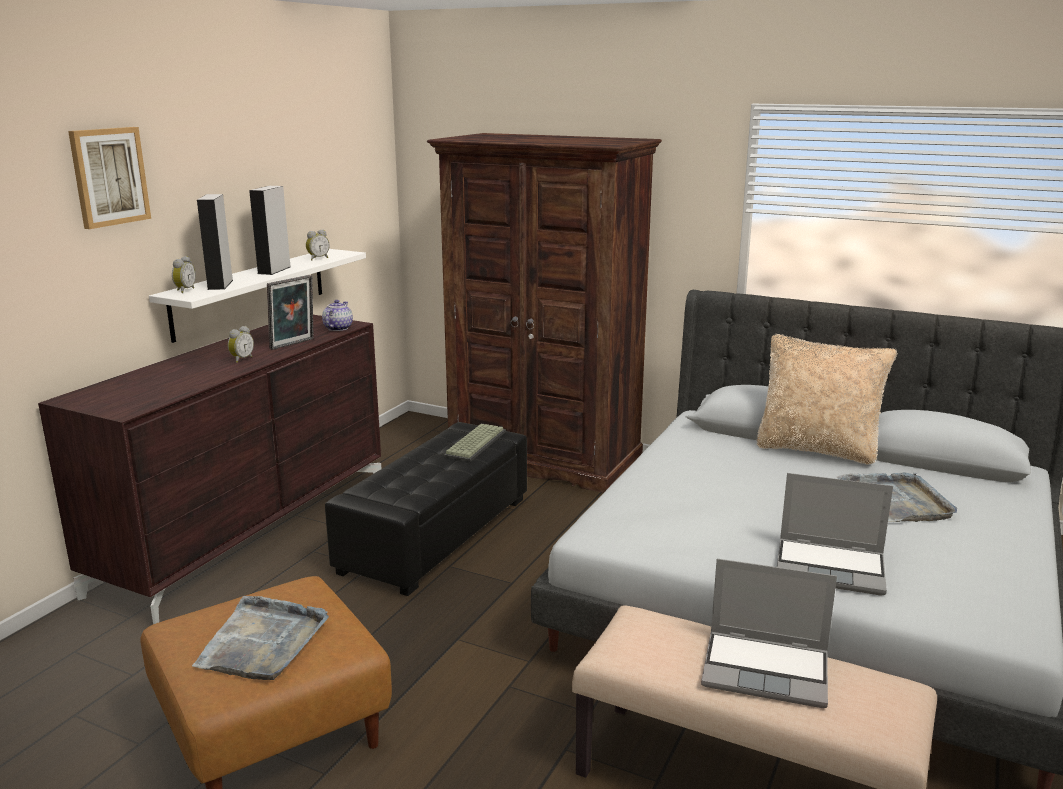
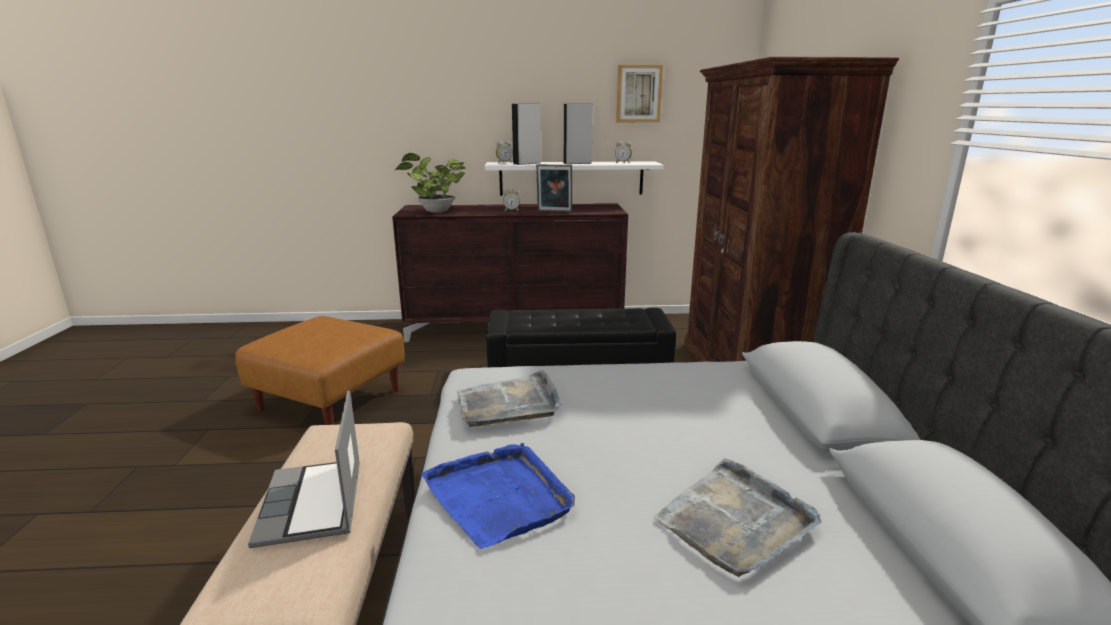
camera: 60 degrees right, 0 degrees up
picture [68,127,151,229] -> picture moved to [616,65,663,122]
grey tray [192,596,329,680] -> grey tray moved to [457,370,562,427]
teapot [322,300,353,331] -> none
keyboard [444,424,506,462] -> none
beige pillow [756,334,898,465] -> none
laptop [777,473,893,596] -> blue tray [421,443,575,549]
none -> potted plant [394,153,466,213]

